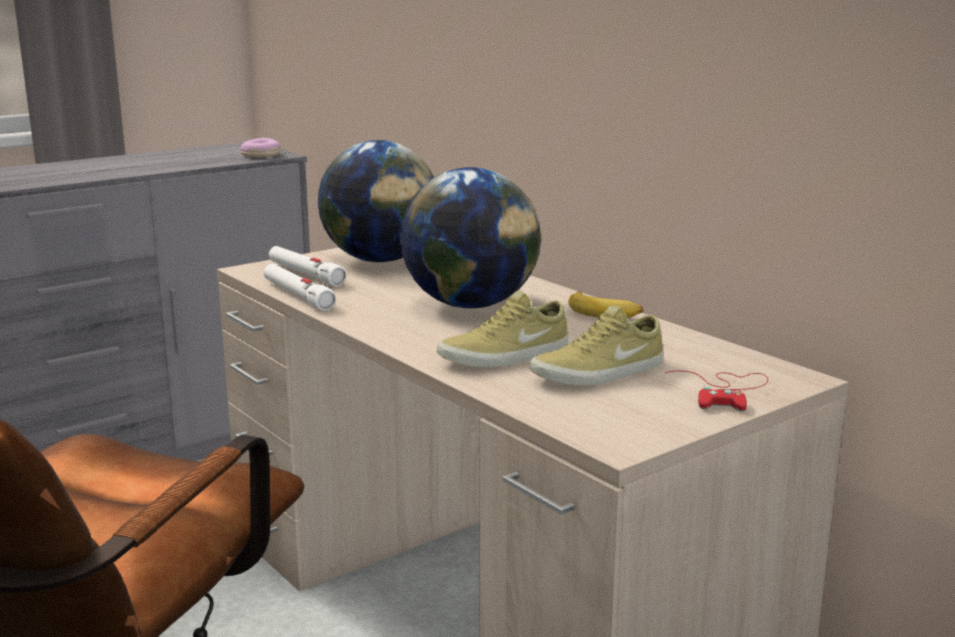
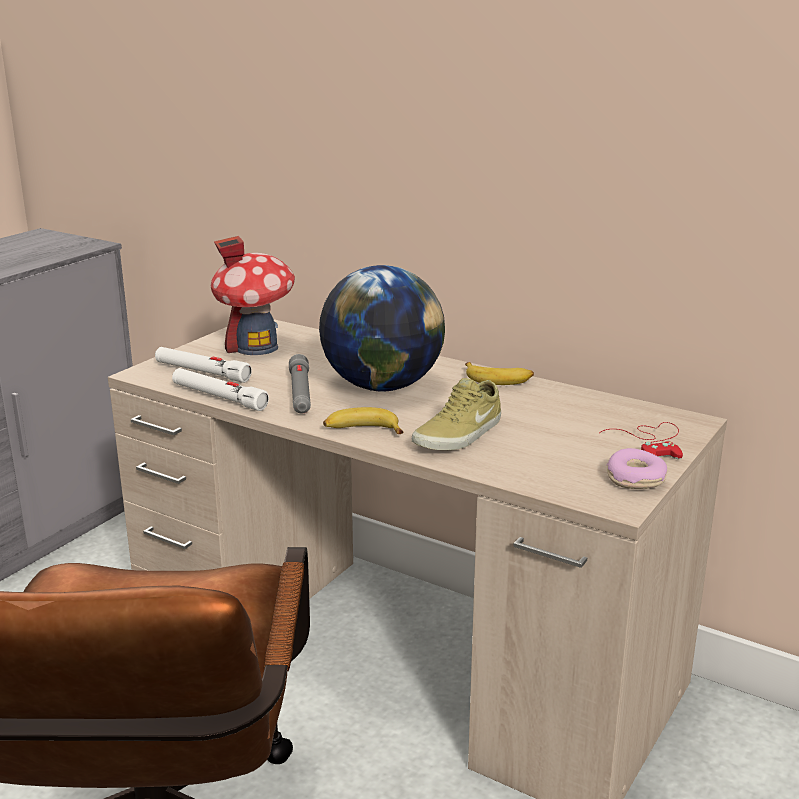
camera: 20 degrees left, 5 degrees up
donut [240,138,281,158] -> donut moved to [606,448,667,489]
globe [318,140,434,262] -> toy house [211,236,295,355]
beige shoe [529,305,663,385] -> none
none -> grey flashlight [289,354,311,414]
none -> banana [323,407,403,434]

